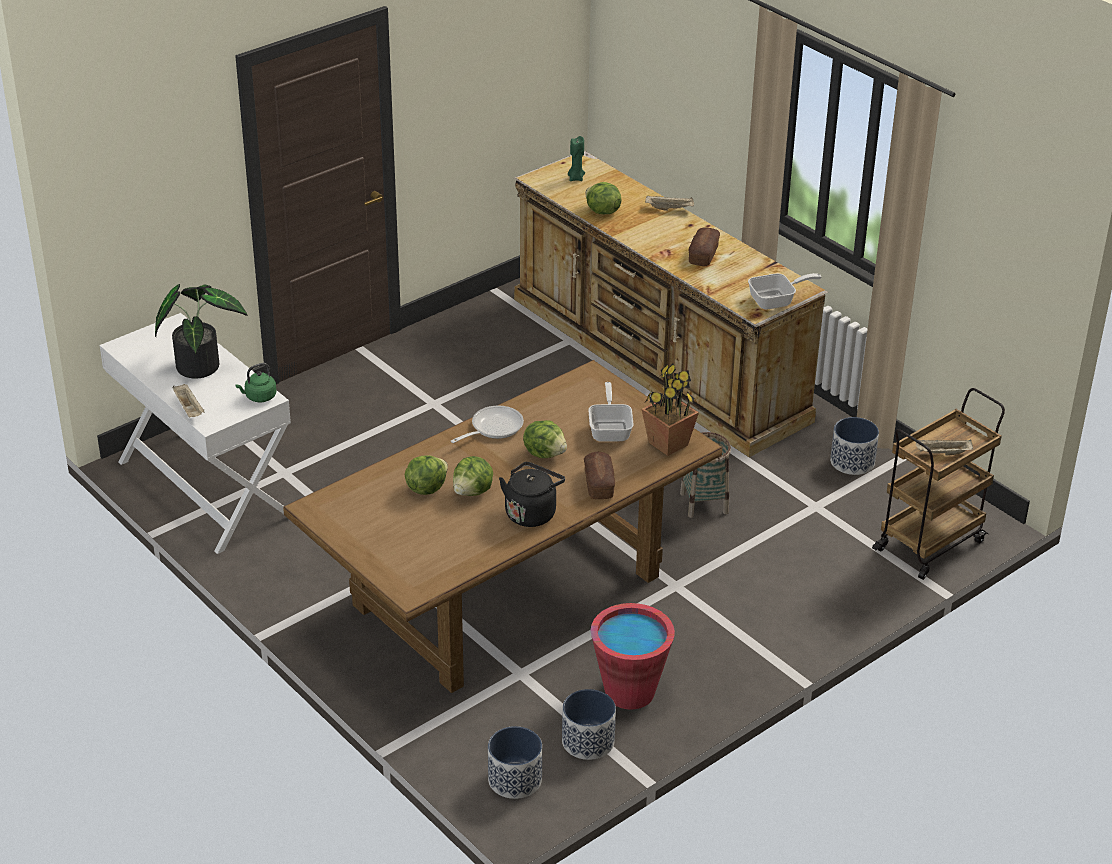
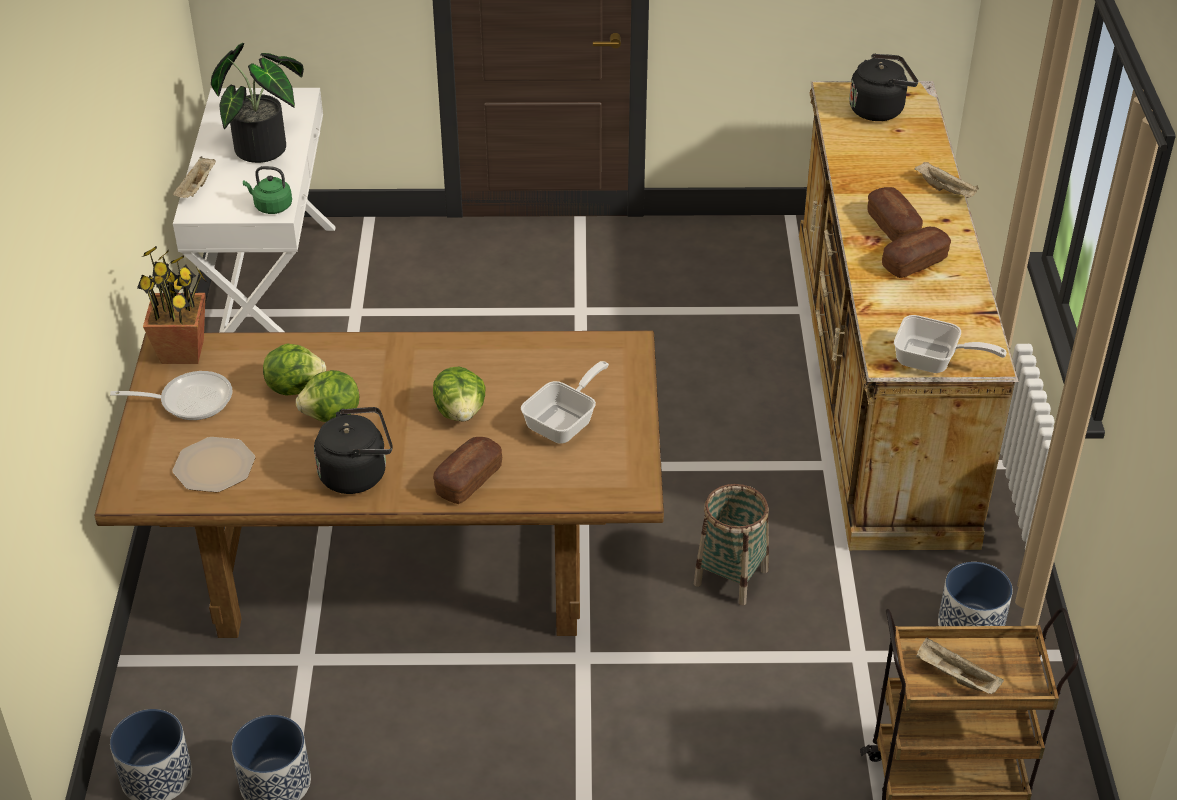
camera: 40 degrees right, 5 degrees up
frying pan [451,406,524,443] -> frying pan moved to [110,371,232,420]
green candle [568,136,585,181] -> black kettle [849,54,918,121]
lettuce [585,182,622,214] -> none
red bucket [591,603,675,710] -> none
potted plant [642,363,699,456] -> potted plant moved to [137,246,207,364]
none -> plate [172,437,255,492]
none -> bread [867,187,923,242]

